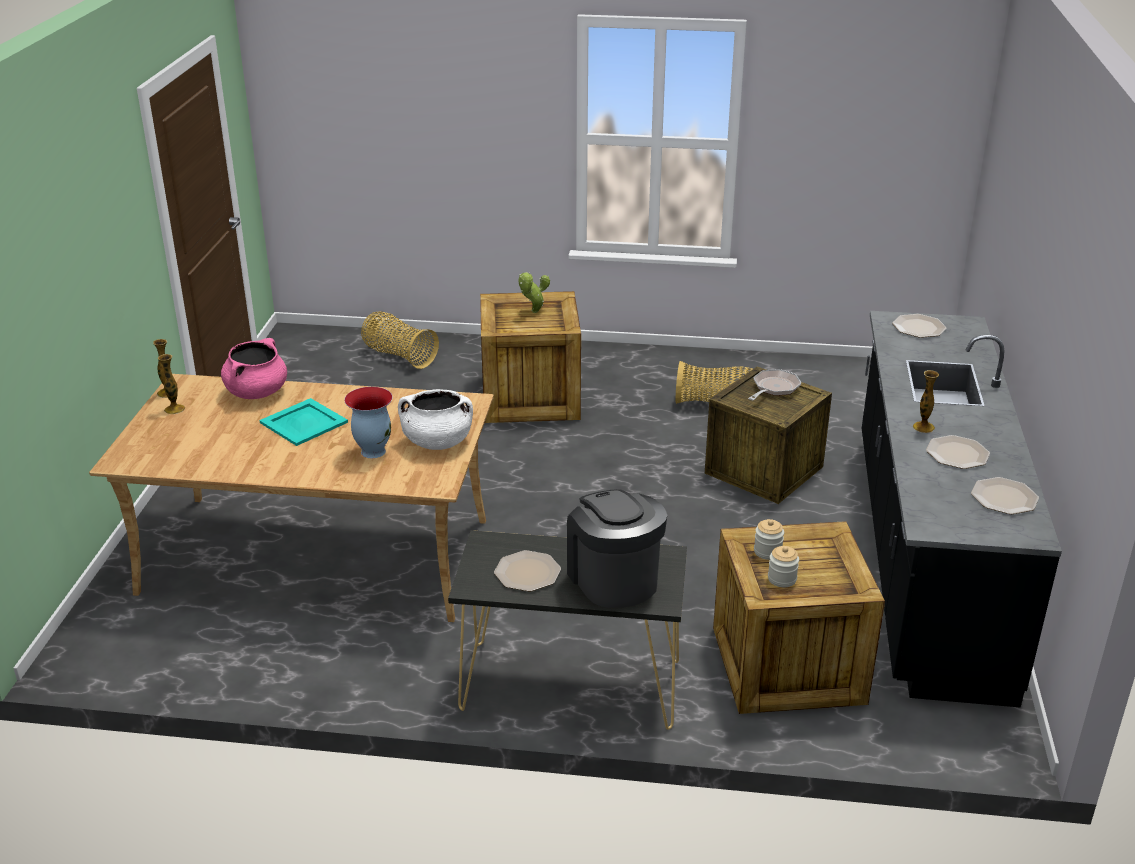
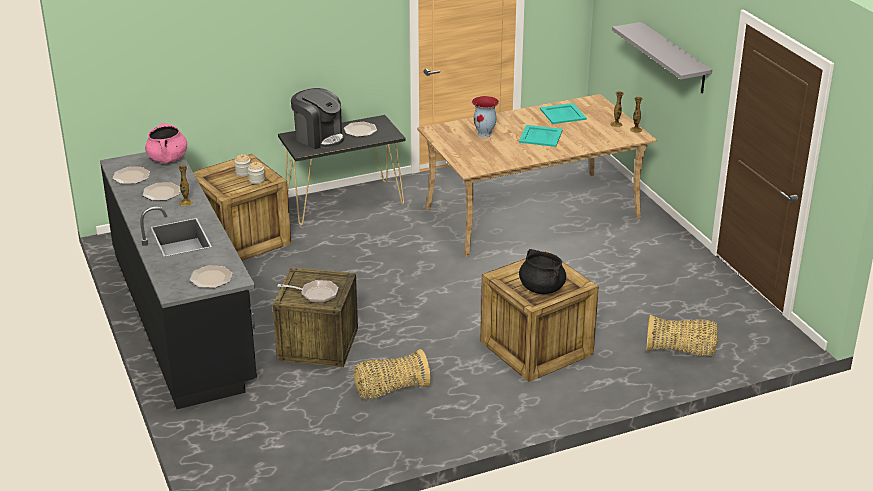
camera: 150 degrees right, 0 degrees up
pink cooking pot [221,338,287,399] -> pink cooking pot moved to [145,123,187,163]
white cooking pot [398,389,473,450] -> none
potted plant [518,272,550,313] -> black cooking pot [519,249,566,294]
frying pan [748,369,801,400] -> frying pan turned 90 degrees counterclockwise [277,280,338,303]
none -> turquoise tray [540,103,587,124]
none -> grey shelf [612,22,712,93]

